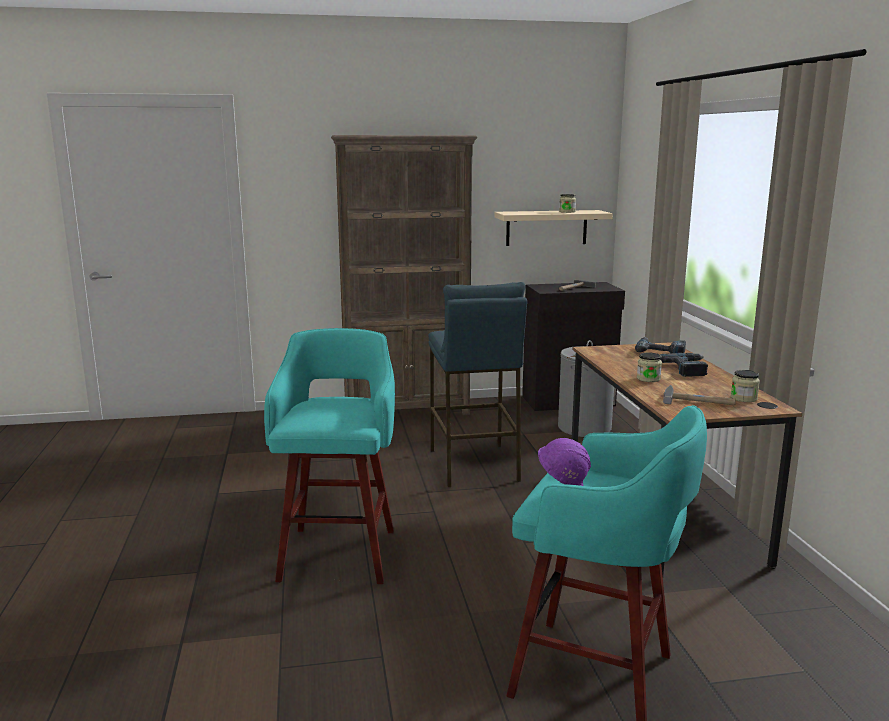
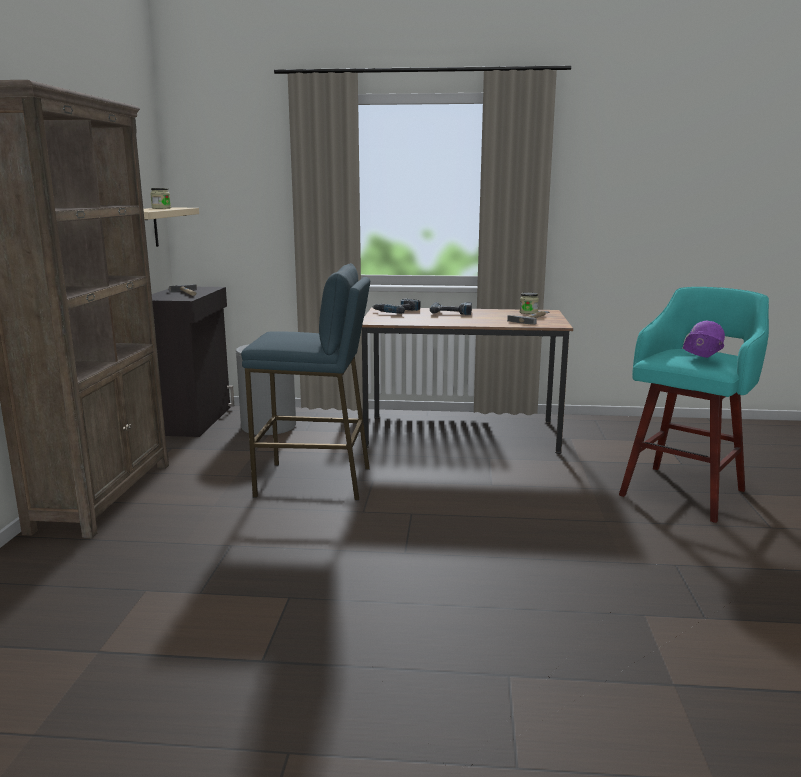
camera: 75 degrees left, 0 degrees up
turquoise stool [264,328,395,584] -> none
jar [637,352,662,382] -> none

